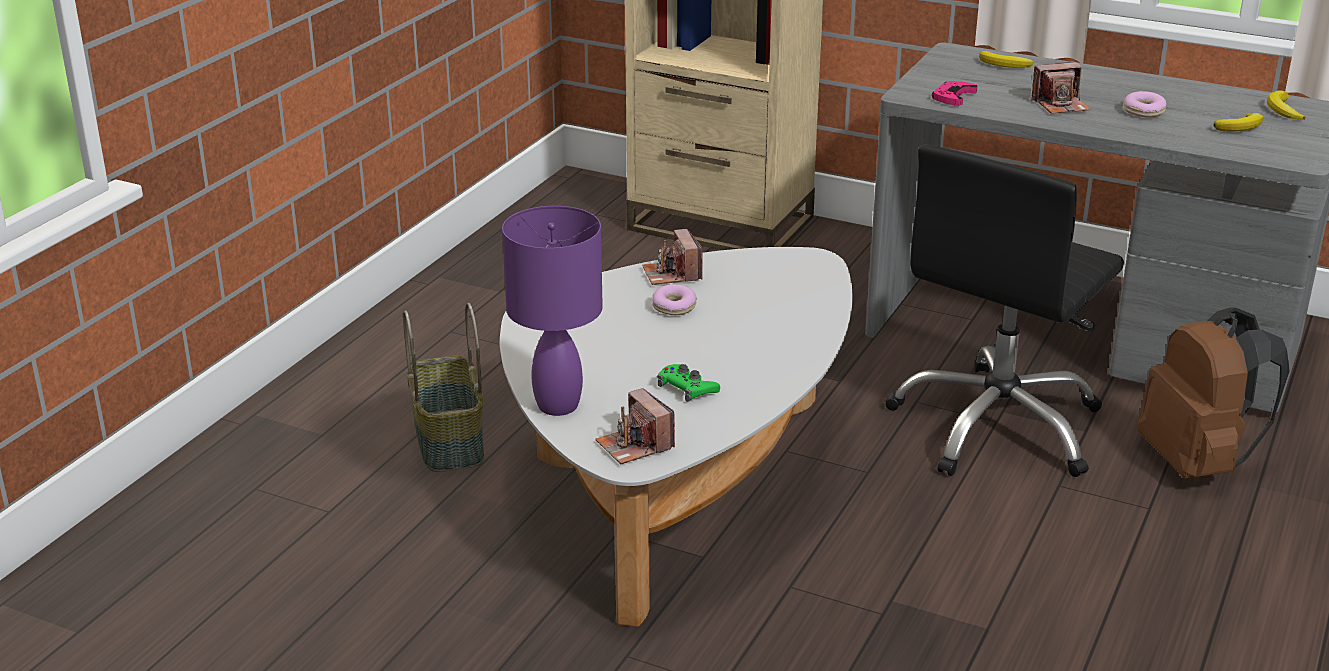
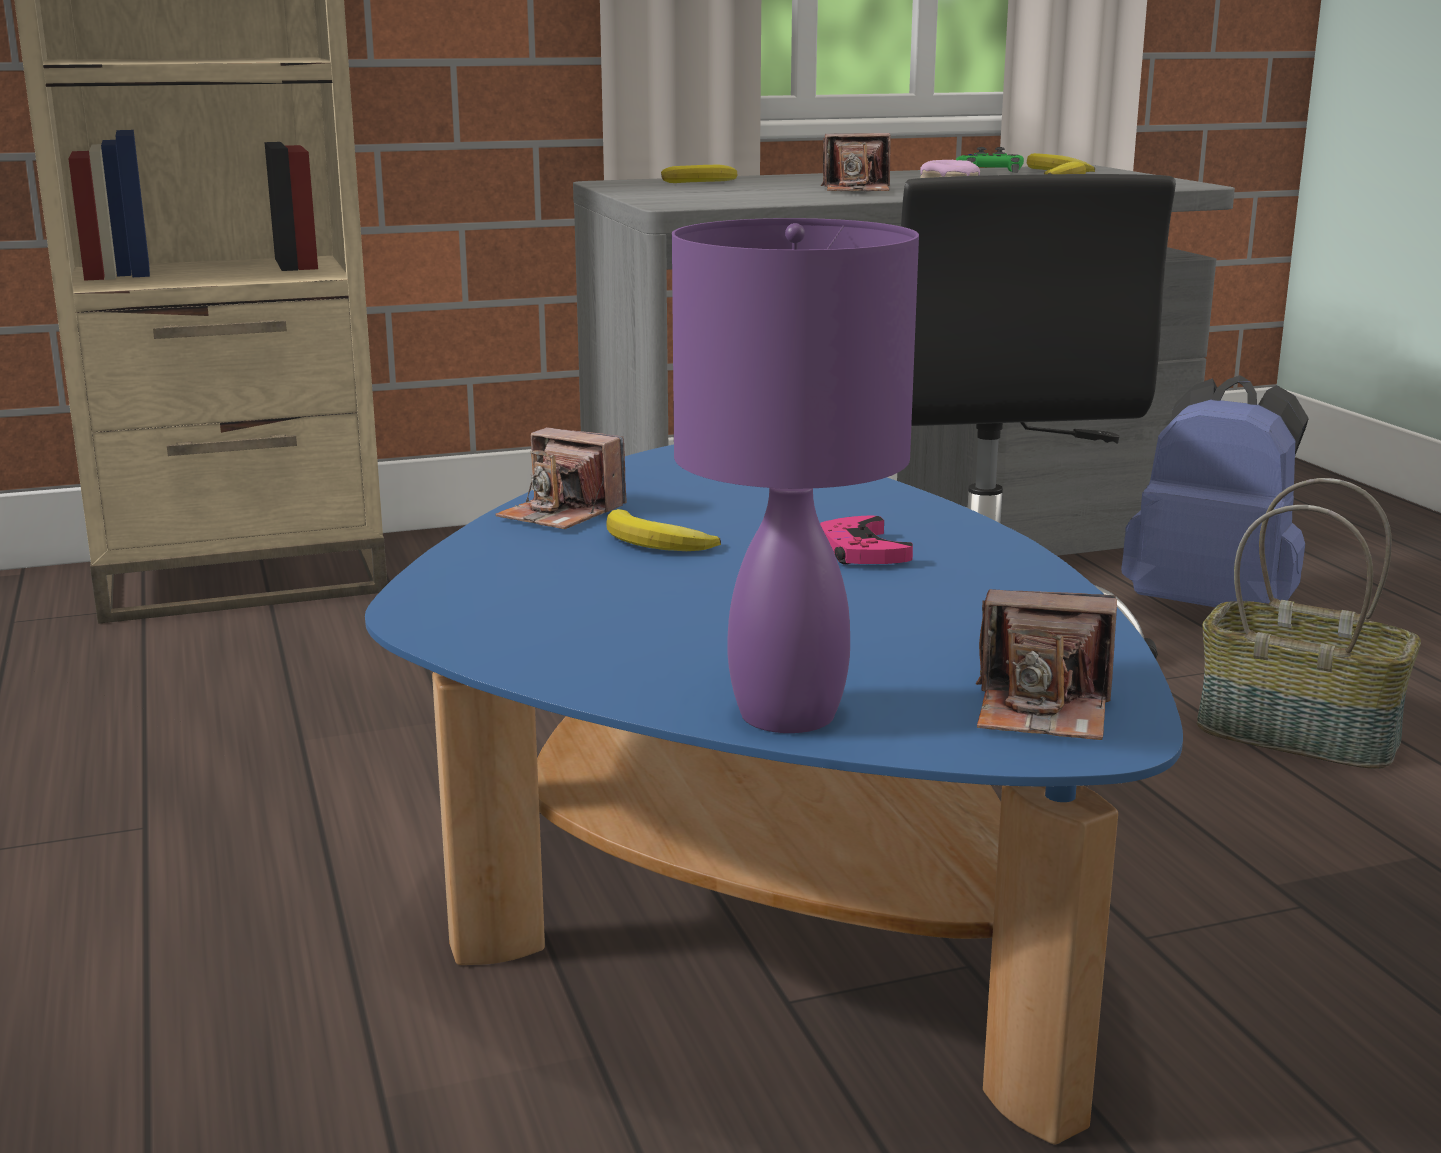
camera: 45 degrees left, 10 degrees down
basket [403,303,484,472] -> basket moved to [1197,478,1421,769]
white coffee table [500,247,853,627] -> blue coffee table [365,444,1183,1144]
donut [652,284,697,315] -> banana [607,509,721,551]
green game controller [657,364,720,402] -> green game controller moved to [956,147,1024,173]
pink game controller [932,81,977,106] -> pink game controller moved to [820,516,913,564]
camera [1031,61,1090,114] -> camera turned 60 degrees clockwise [821,133,891,192]
brown backpack [1137,308,1290,479] -> blue backpack [1121,375,1309,607]

